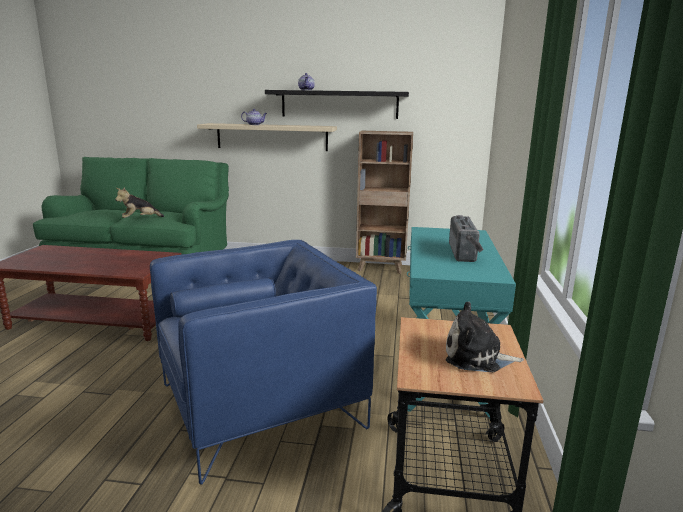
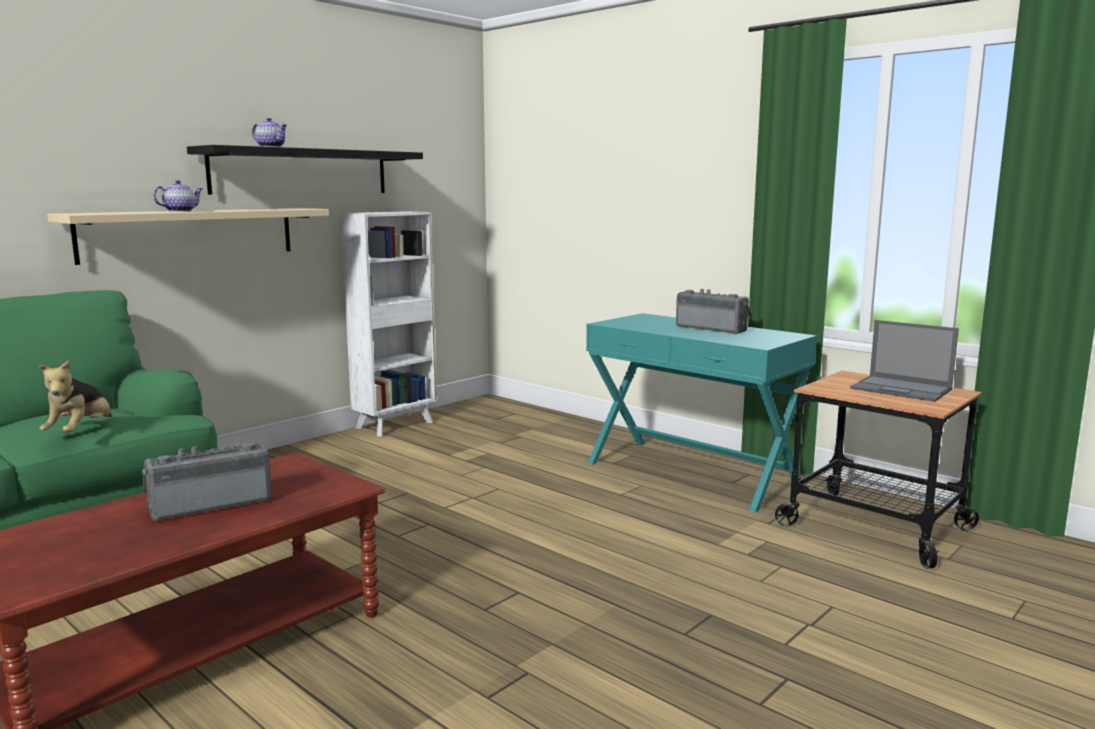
camera: 55 degrees left, 5 degrees down
blue armchair [150,240,377,484] -> none
brown bookcase [356,131,413,274] -> white bookcase [341,211,437,437]
plush toy [446,302,524,372] -> laptop [850,320,959,402]
none -> radio [142,442,272,521]

